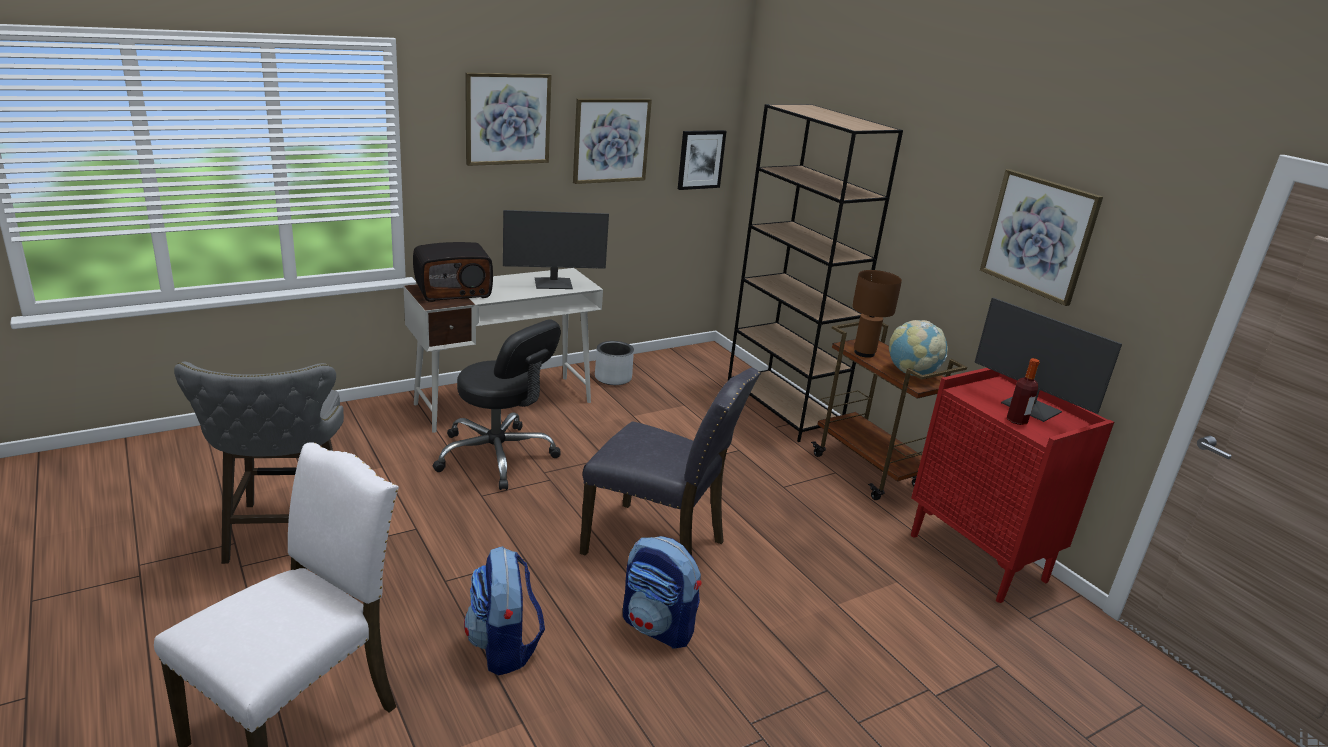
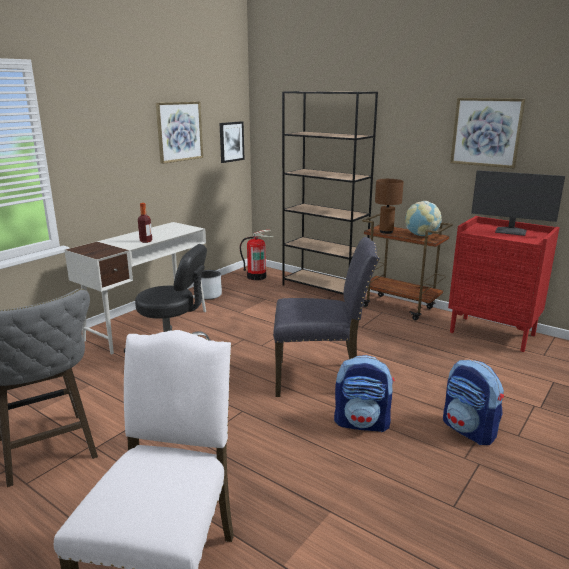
camera: 20 degrees left, 5 degrees down
radio [413,242,493,302] -> none
backpack [464,546,545,675] -> backpack moved to [443,360,504,445]
picture [465,72,552,166] -> none
monitor [503,210,609,289] -> none
bottle [1007,358,1039,425] -> bottle moved to [138,203,152,243]
none -> fire extinguisher [240,230,273,280]

